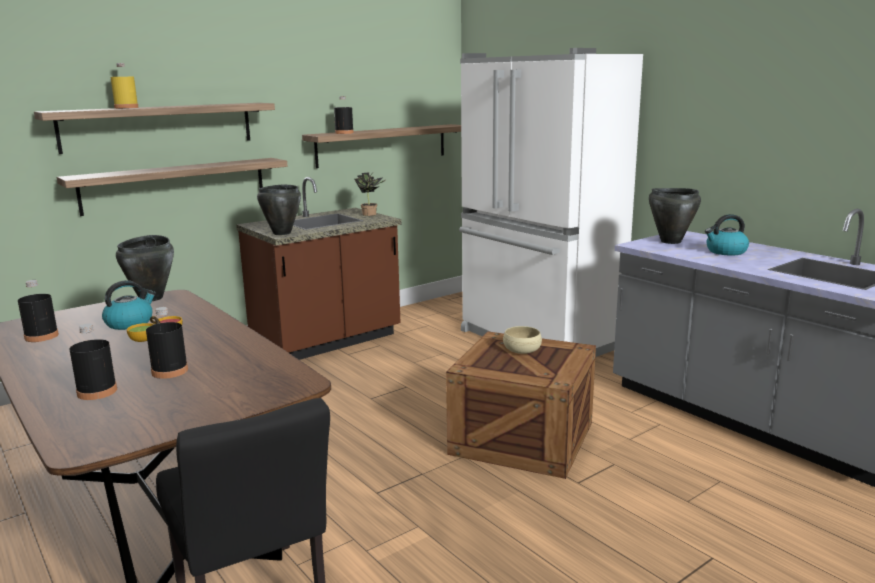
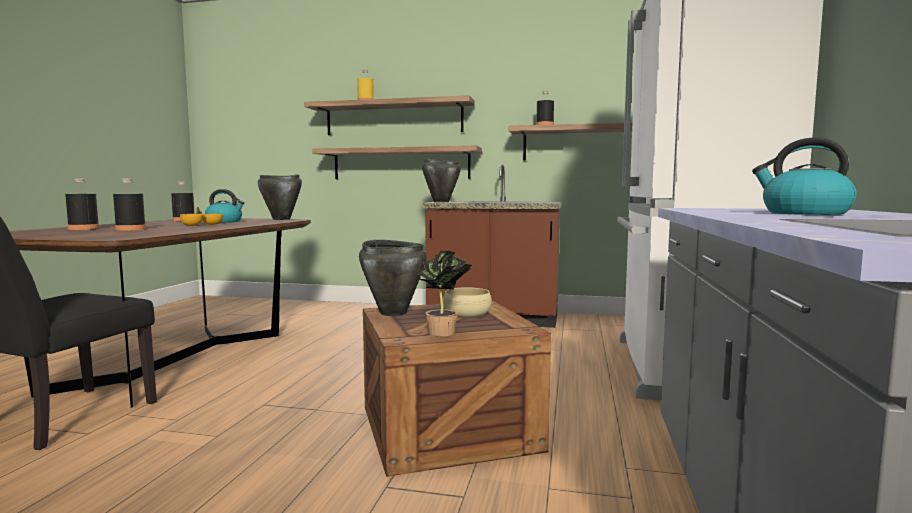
camera: 50 degrees right, 10 degrees down
potted plant [354,172,385,216] -> potted plant moved to [416,251,472,336]
black cooking pot [649,188,701,244] -> black cooking pot moved to [359,240,427,316]

